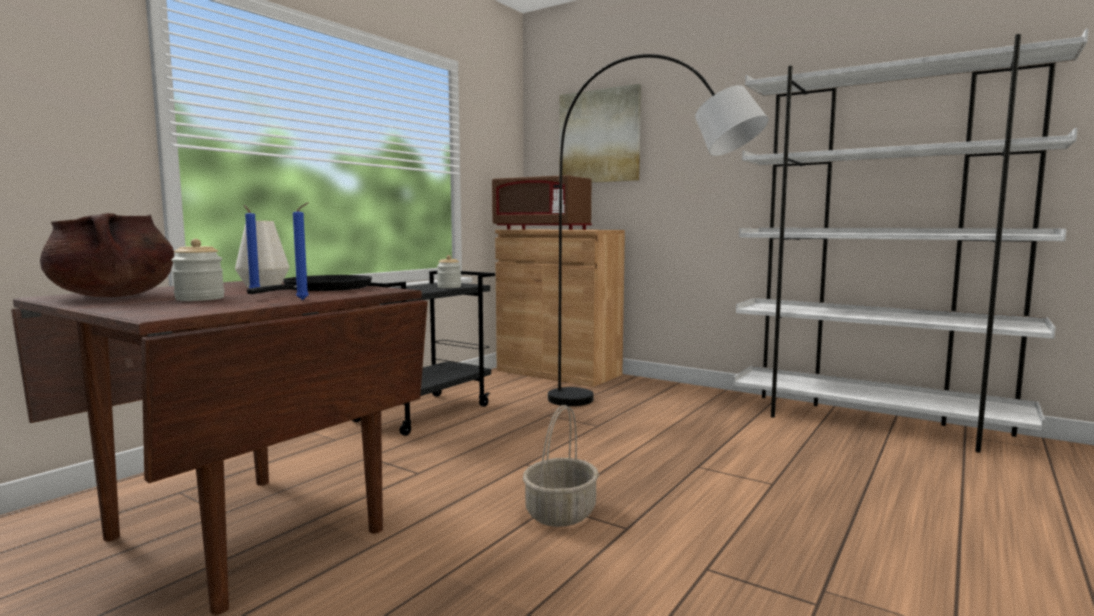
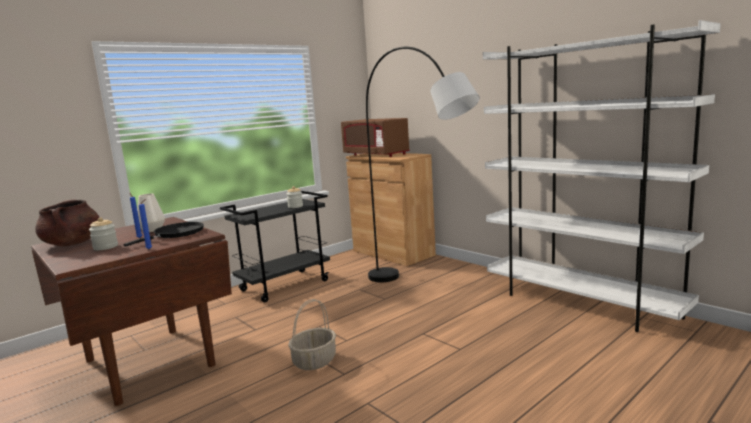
camera: 15 degrees right, 5 degrees up
picture [559,84,641,183] -> none

